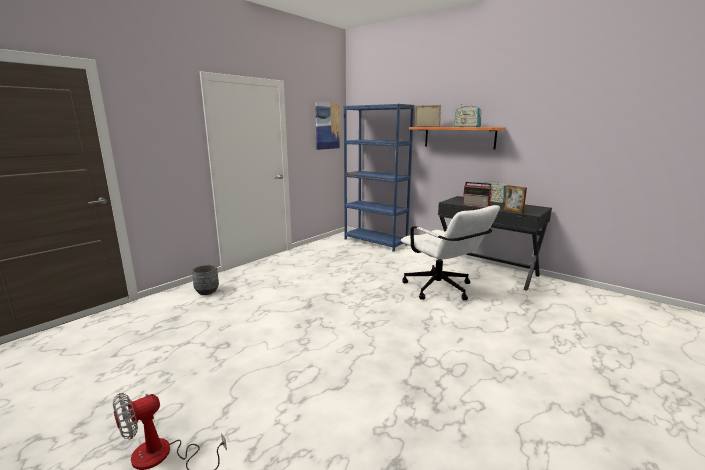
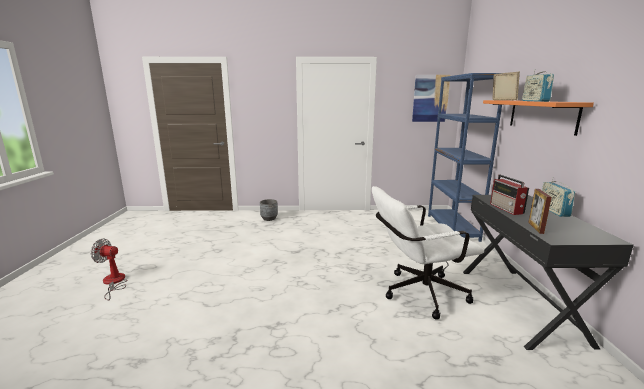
camera: 50 degrees right, 0 degrees up
white office chair [401,205,500,300] -> white office chair turned 60 degrees clockwise [372,186,484,320]

